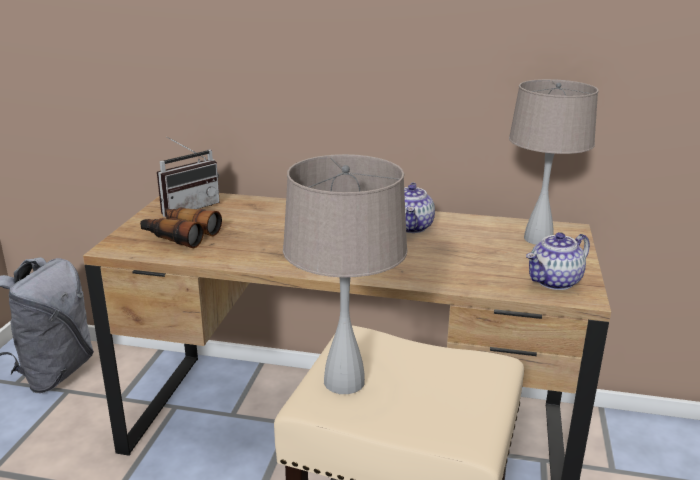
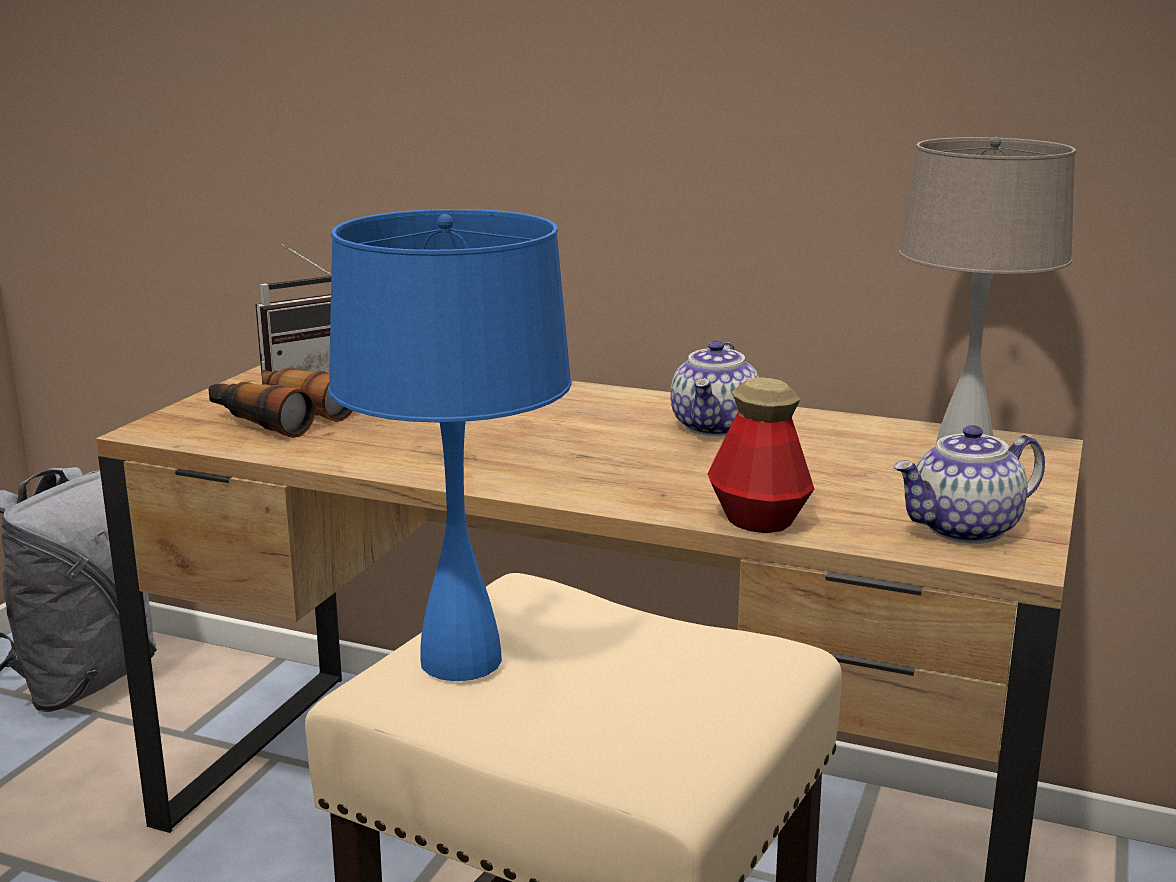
camera: 10 degrees right, 5 degrees down
beige table lamp [283,154,408,394] -> blue table lamp [328,209,572,681]
none -> bottle [707,377,814,533]

